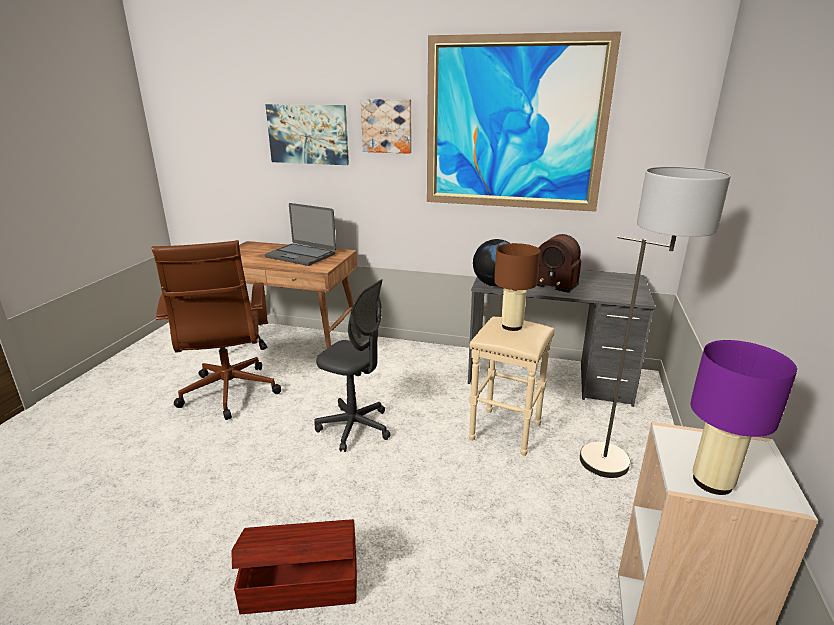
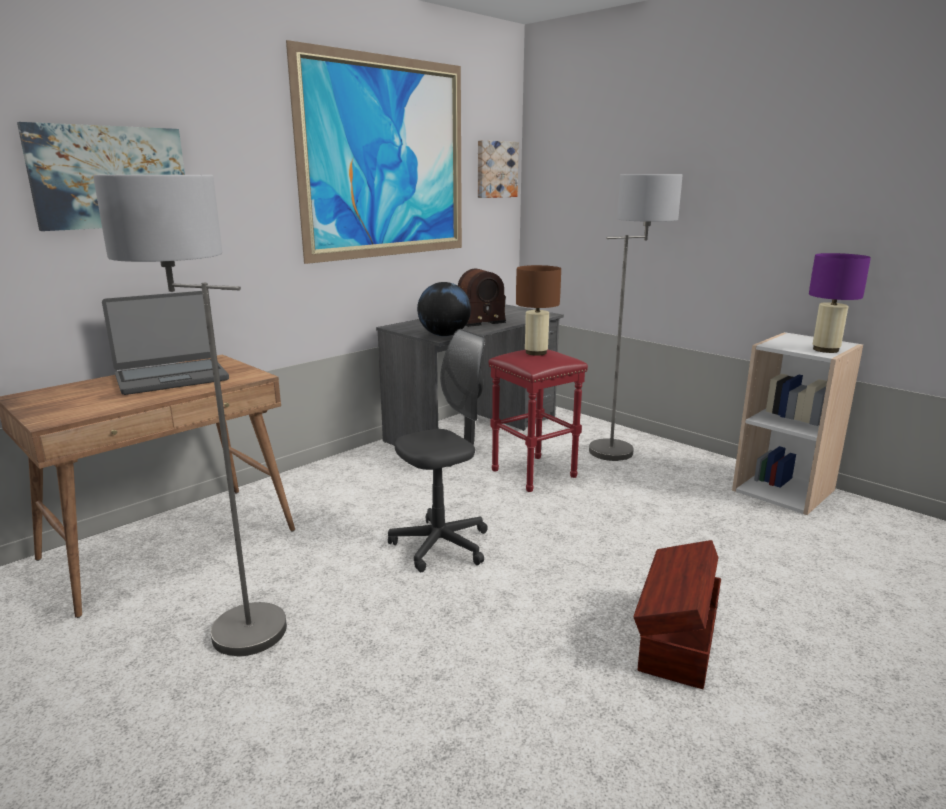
camera: 60 degrees left, 5 degrees down
brown office chair [152,240,281,420] -> grey floor lamp [93,175,287,656]
picture [361,99,411,154] -> picture moved to [478,140,519,198]
beige stool [469,317,555,456] -> red stool [489,350,588,492]

